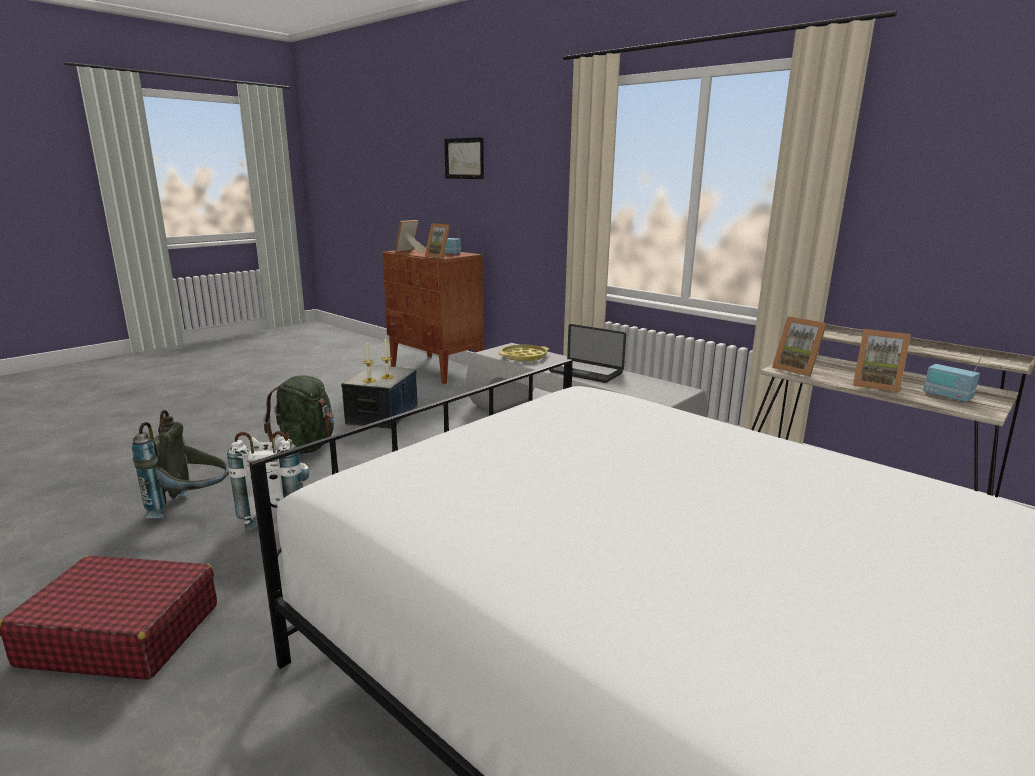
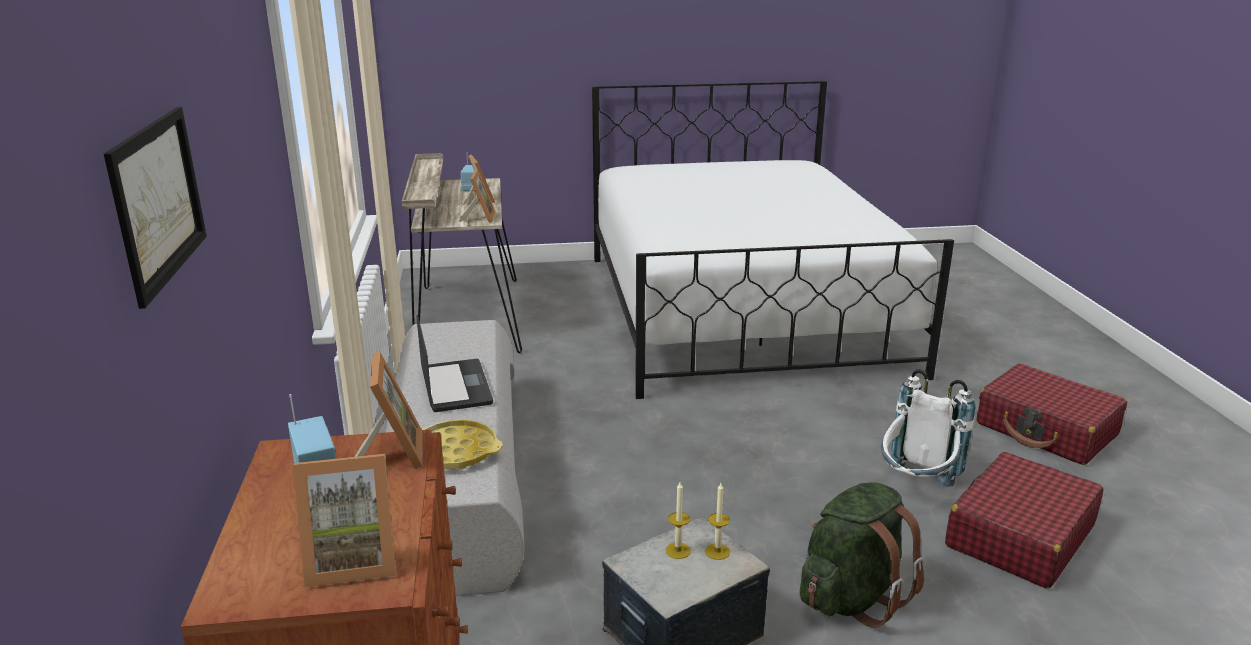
camera: 140 degrees left, 5 degrees up
grey backpack [132,410,229,518] -> red suitcase [945,452,1103,589]

